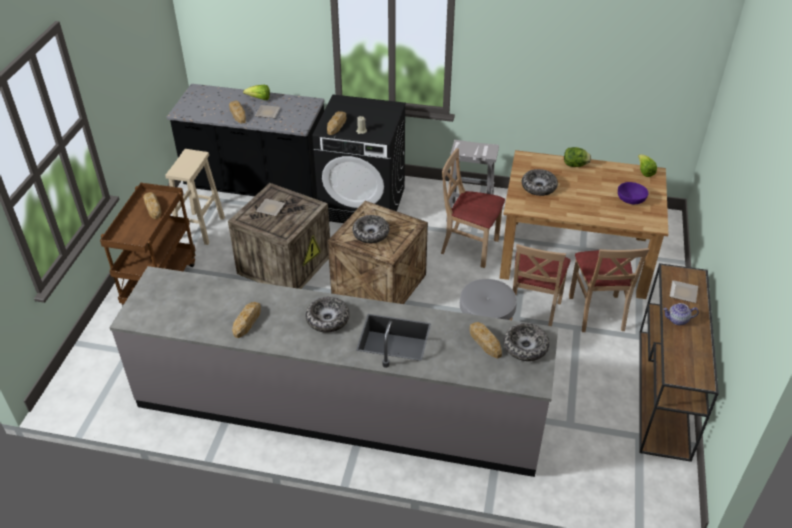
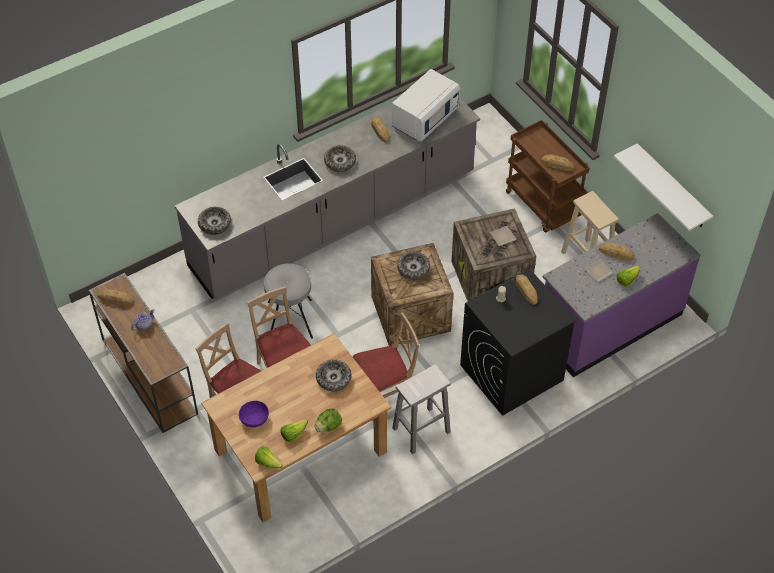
camera: 135 degrees right, 10 degrees up
black counter [167,84,324,199] -> purple counter [543,213,701,377]
bread [469,322,502,359] -> bread moved to [97,289,133,306]
plate [669,280,698,303] -> none
none -> lettuce [280,419,308,443]
none -> white microwave [392,69,460,142]
none -> white shelf [614,143,713,231]

